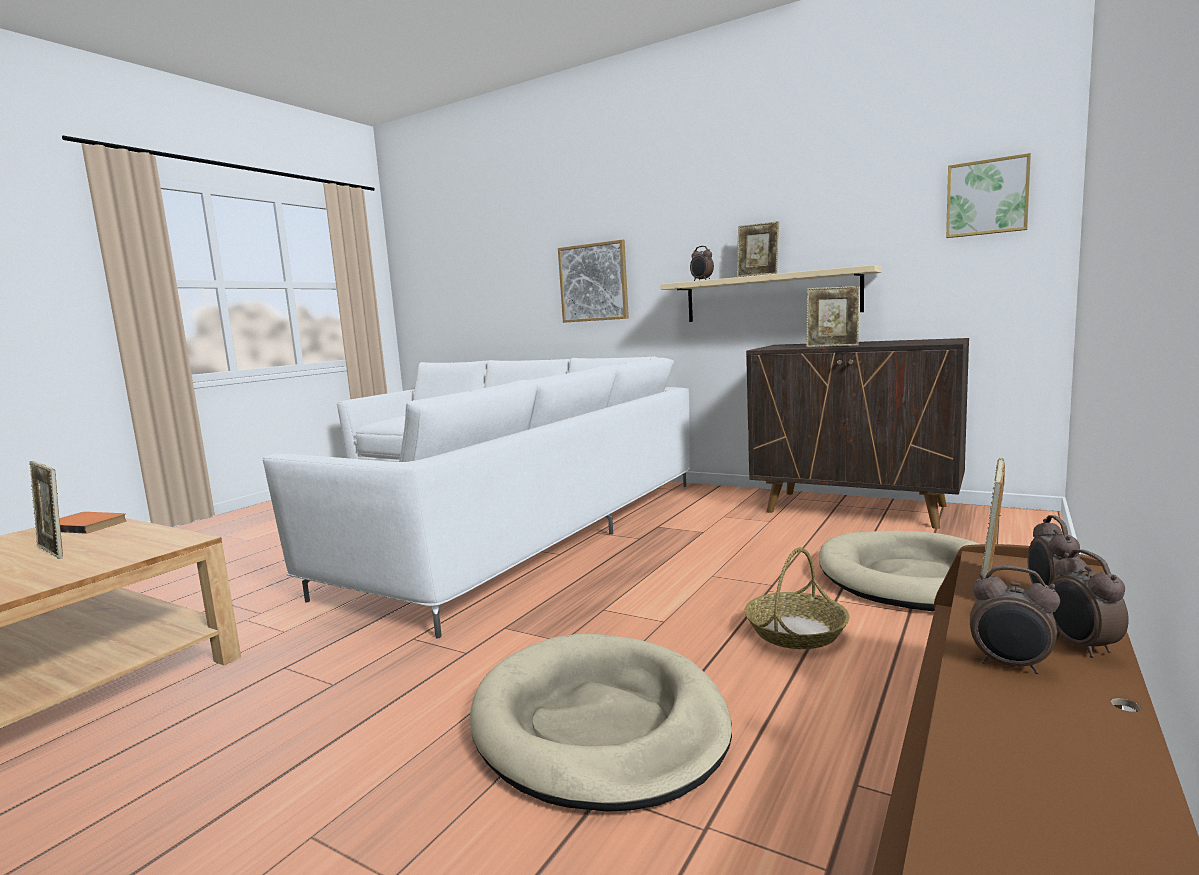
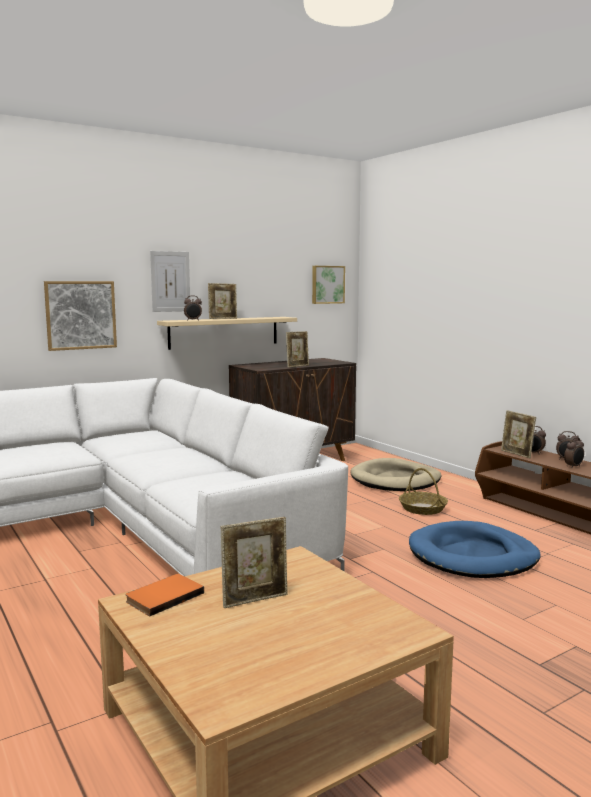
camera: 65 degrees left, 0 degrees up
beige dog bed [469,633,732,812] -> blue dog bed [409,521,541,578]
none -> picture [150,251,190,312]

